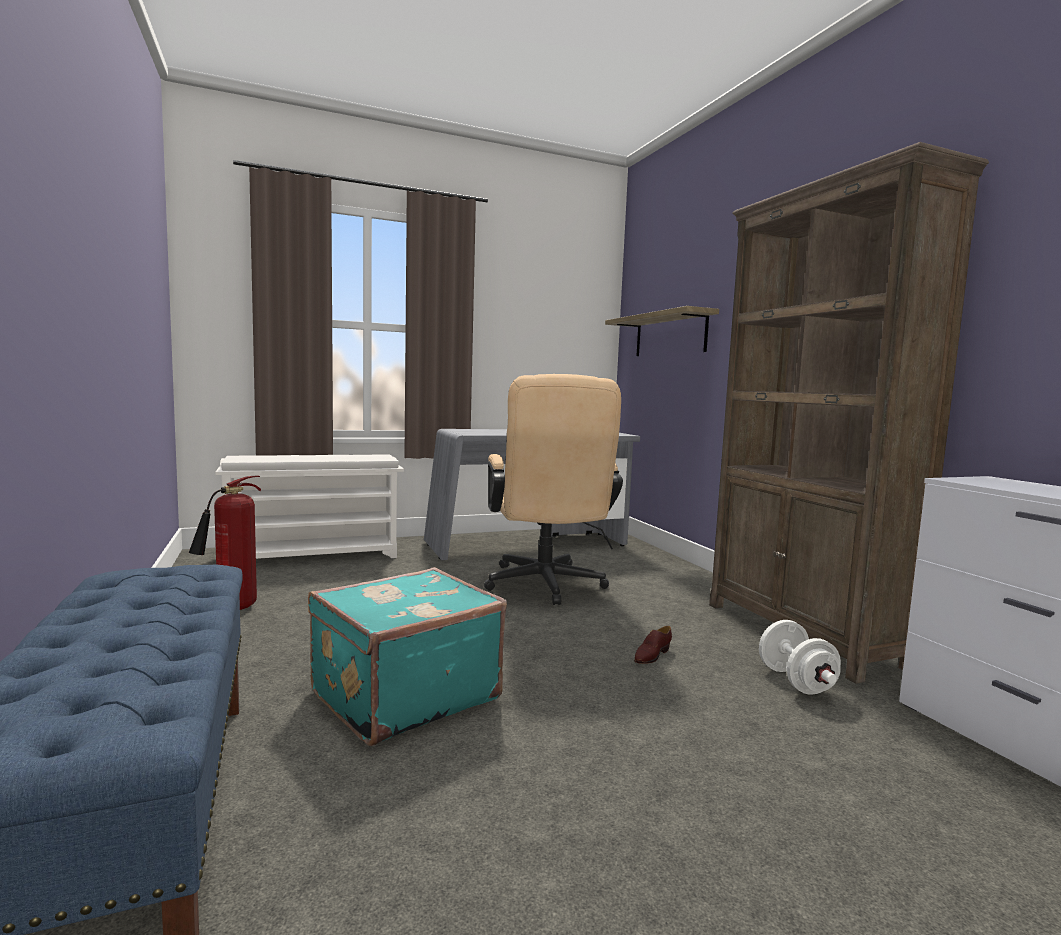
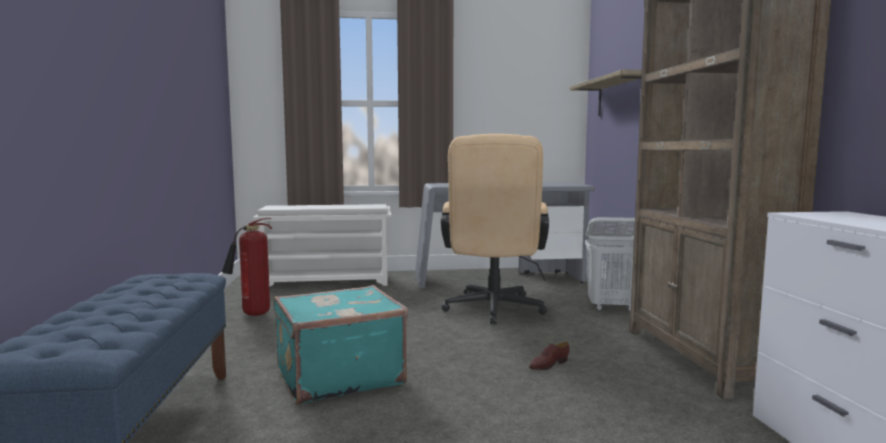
camera: 15 degrees right, 0 degrees up
white dumbbell [759,620,841,695] -> none
none -> white laundry basket [585,217,635,312]

